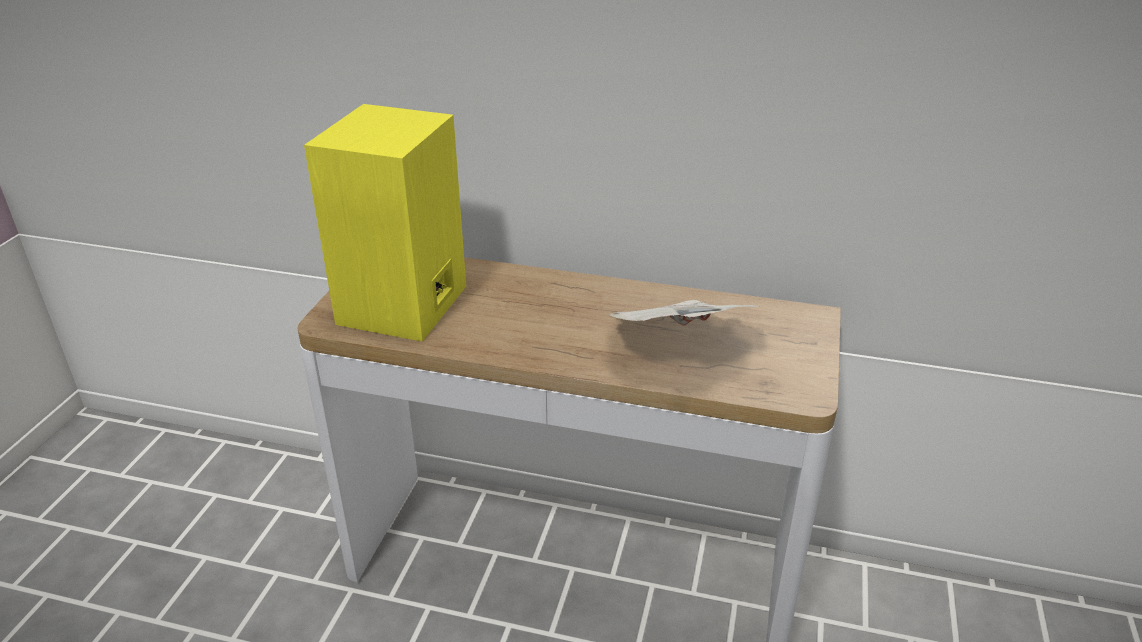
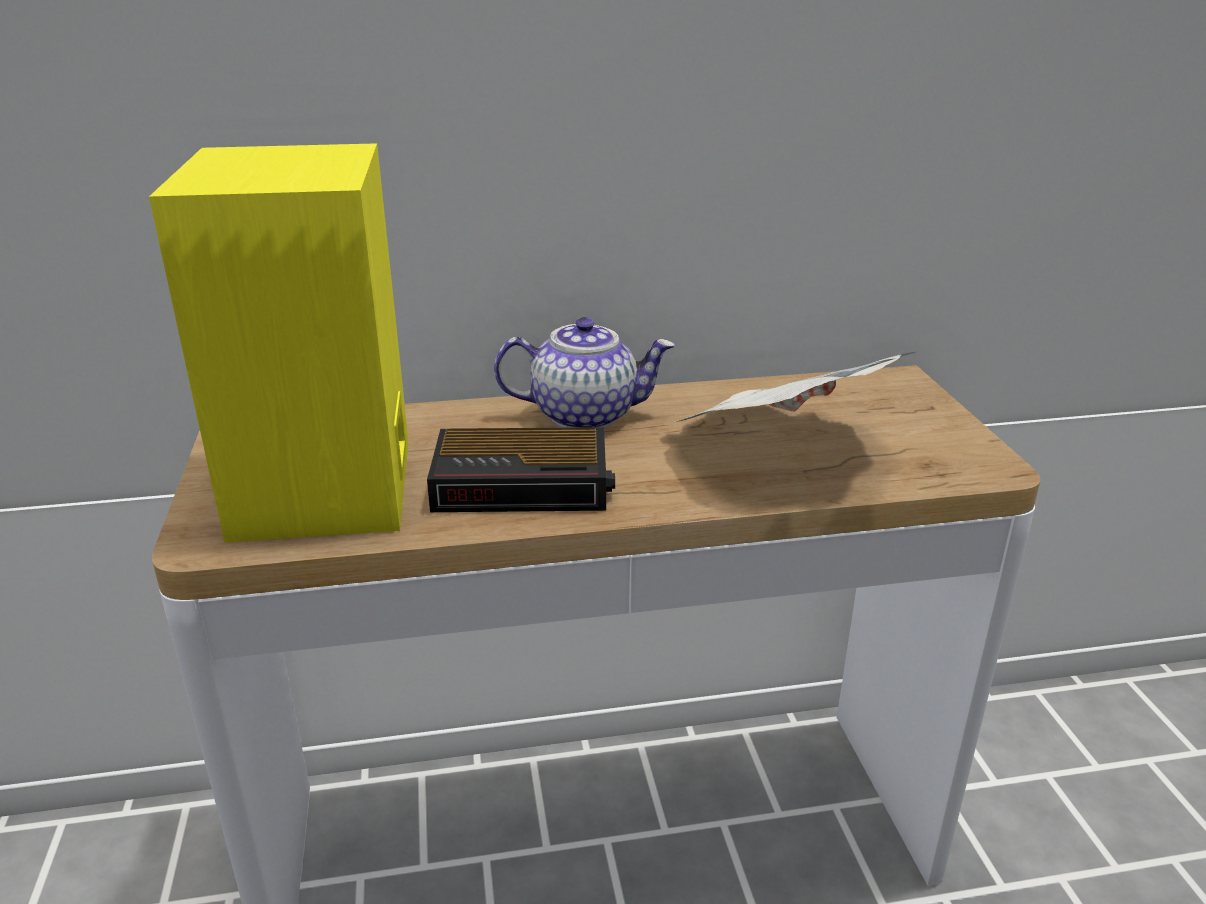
camera: 25 degrees left, 5 degrees down
none -> alarm clock [427,427,615,512]
none -> teapot [494,317,675,428]

